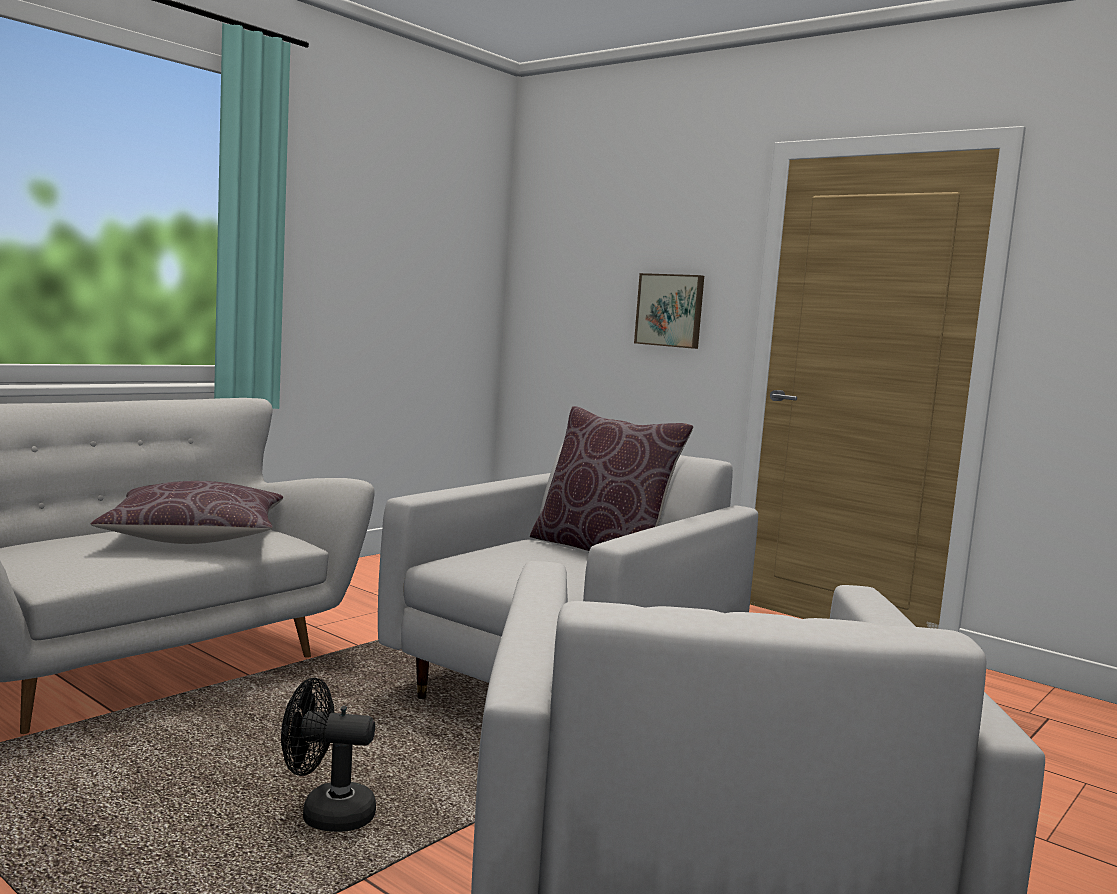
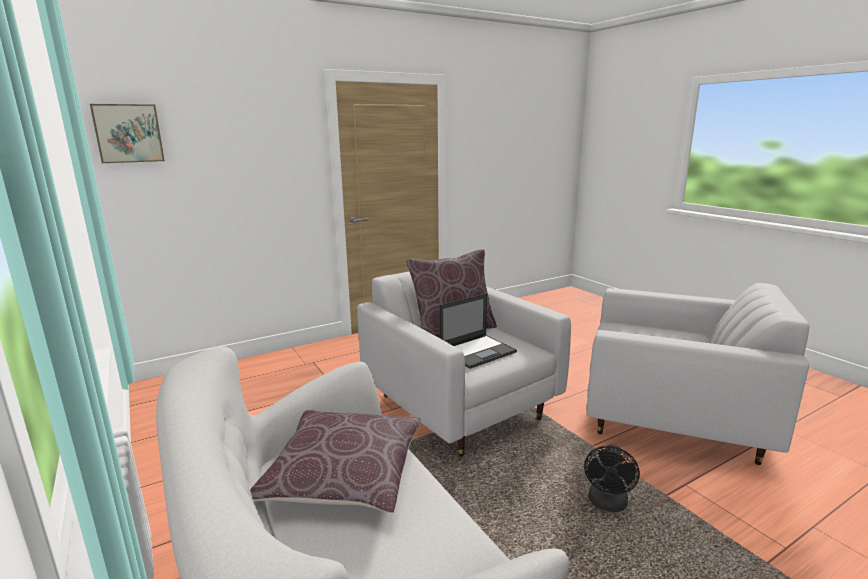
camera: 70 degrees left, 10 degrees up
picture [634,273,704,349] -> picture moved to [90,104,165,163]
none -> laptop [439,293,517,369]

